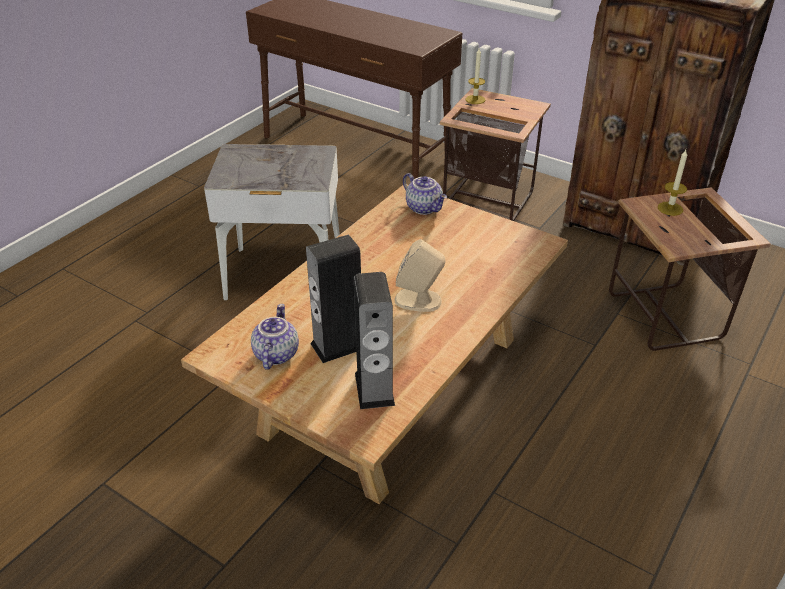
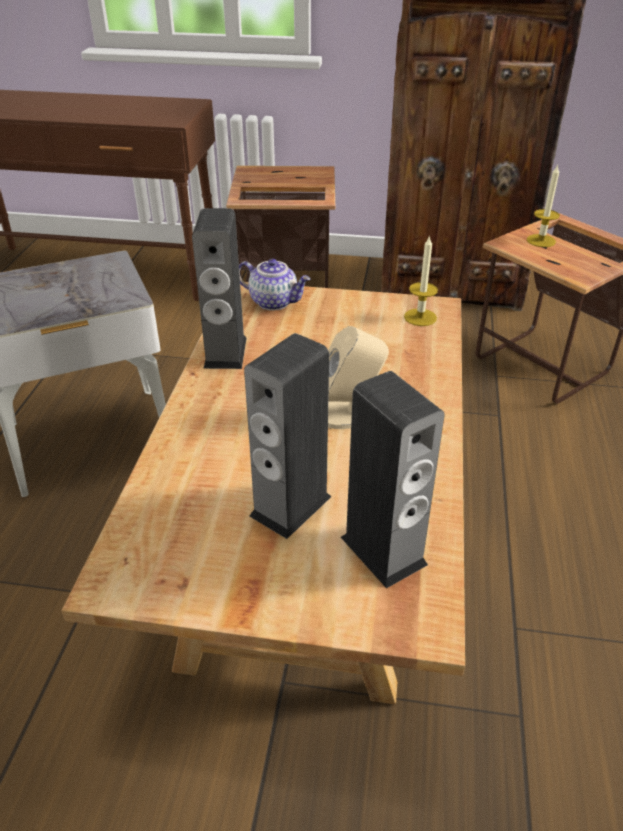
camera: 25 degrees left, 0 degrees up
teapot [251,304,299,370] -> none
candle [465,48,485,104] -> candle moved to [404,235,438,326]
none -> speaker [192,208,247,369]

